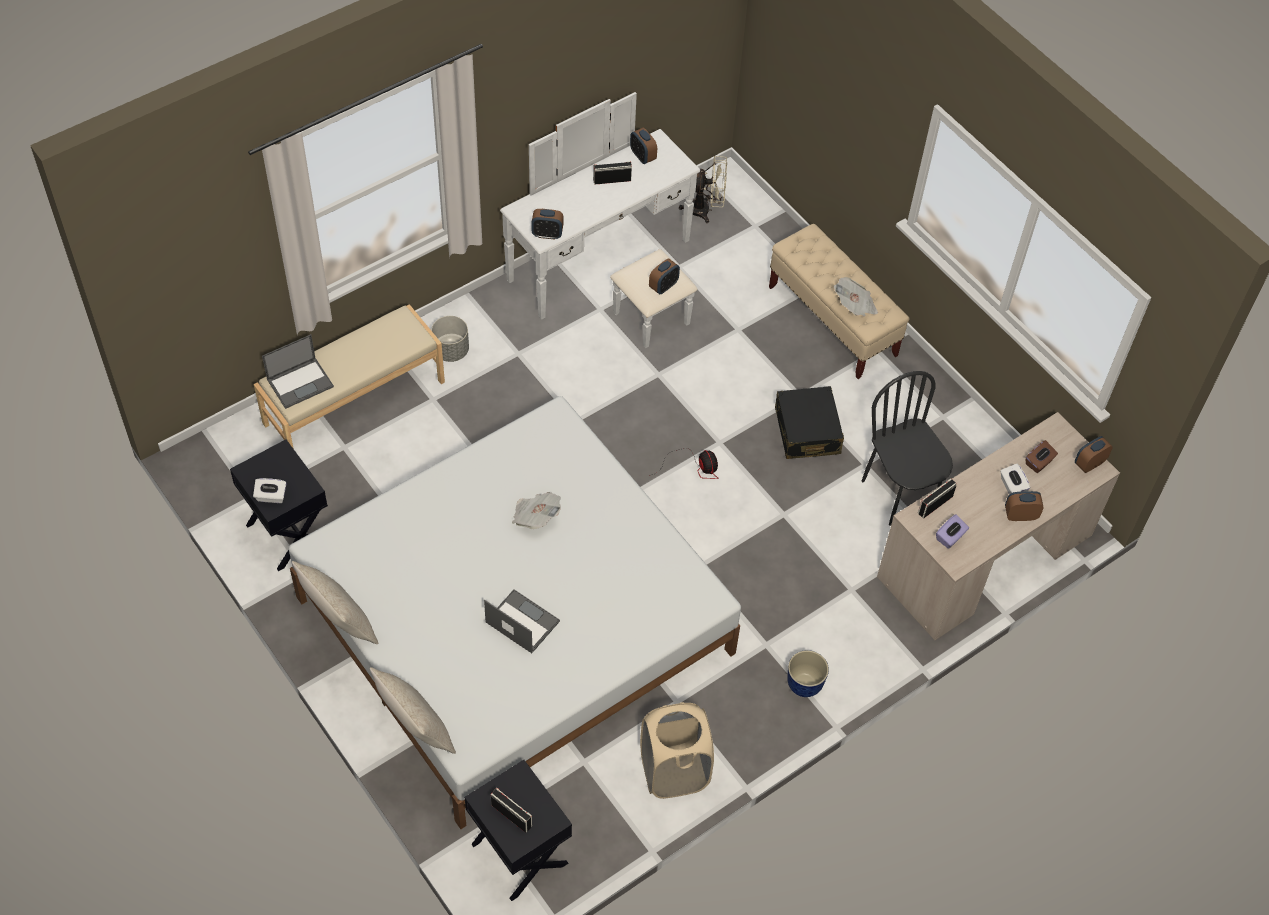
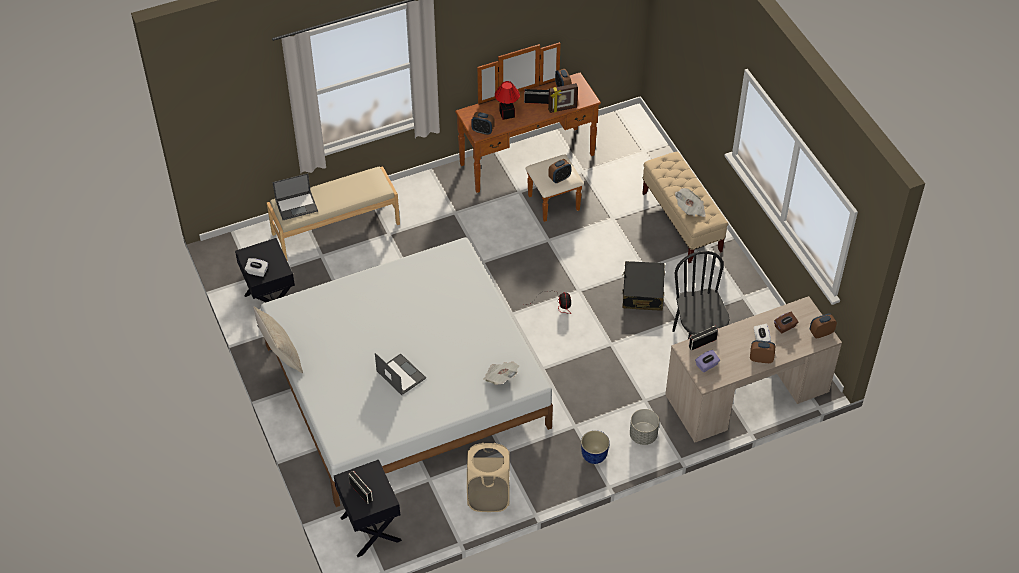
camera: 15 degrees right, 5 degrees down
beige pillow [370,667,456,754] -> none
grey planter [431,316,469,362] -> grey planter moved to [630,409,659,445]
white dresser [500,92,700,348] -> brown dresser [455,42,601,222]
newspaper [512,492,561,529] -> newspaper moved to [483,362,519,385]
beige fan [679,156,727,223] -> none
none -> table lamp [495,81,520,120]
none -> picture frame [548,83,578,113]

